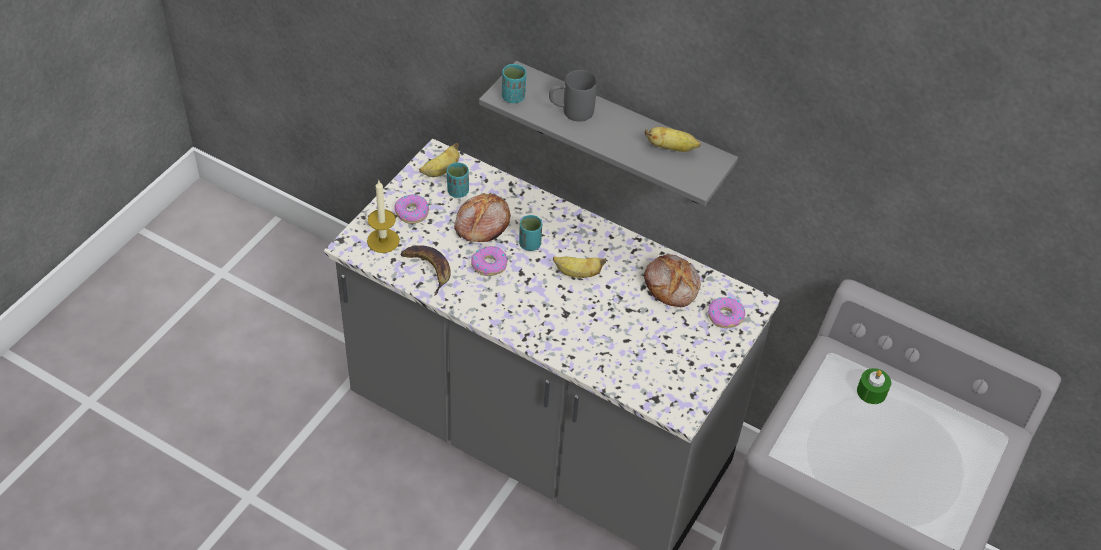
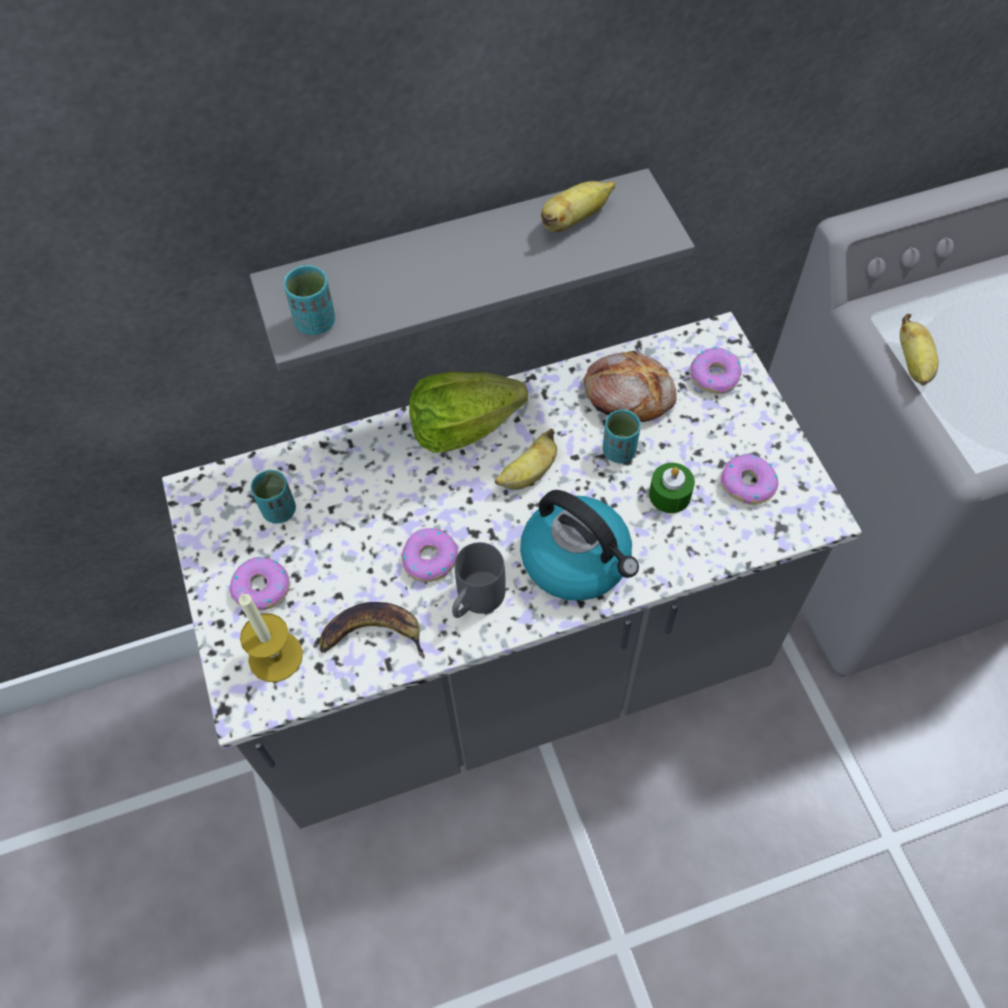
camera: 45 degrees left, 10 degrees up
banana [419,143,460,177] -> banana moved to [900,314,939,386]
bread [454,193,511,242] -> none
turquoise cup [519,215,542,251] -> turquoise cup moved to [603,410,641,463]
grey mug [549,70,597,122] -> grey mug moved to [452,542,506,618]
green candle [857,368,891,404] -> green candle moved to [649,463,695,513]
none -> lettuce [409,372,528,453]
none -> kettle [520,490,639,601]
none -> donut [721,454,779,505]

